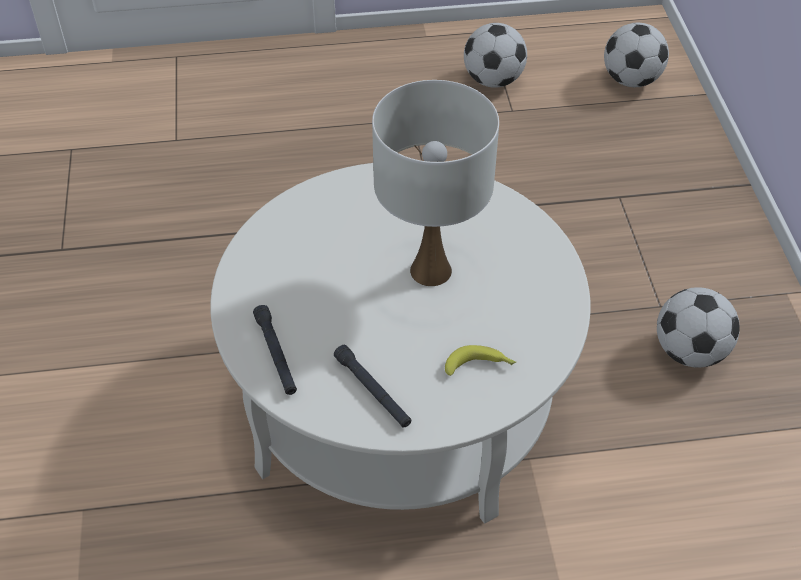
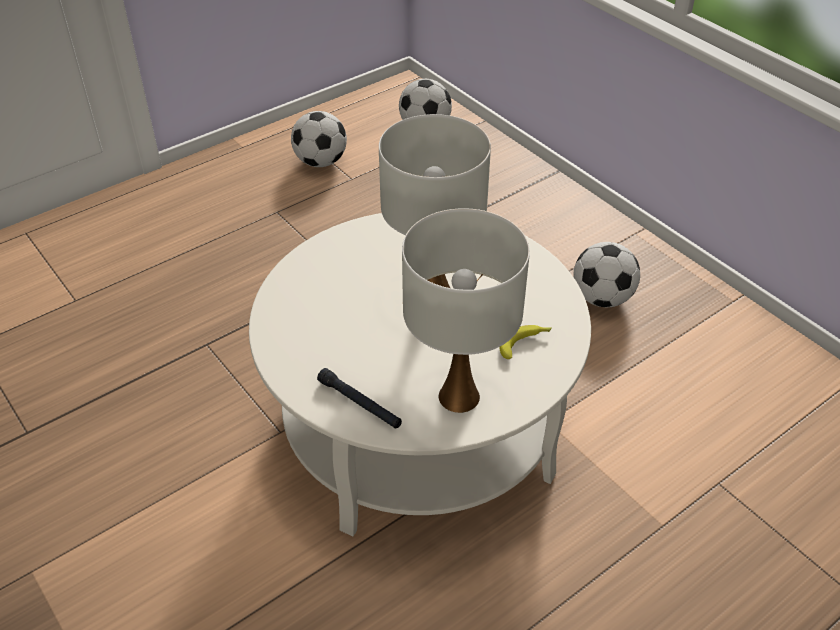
camera: 30 degrees left, 5 degrees down
black flashlight [334,345,411,427] -> white table lamp [402,208,530,413]

